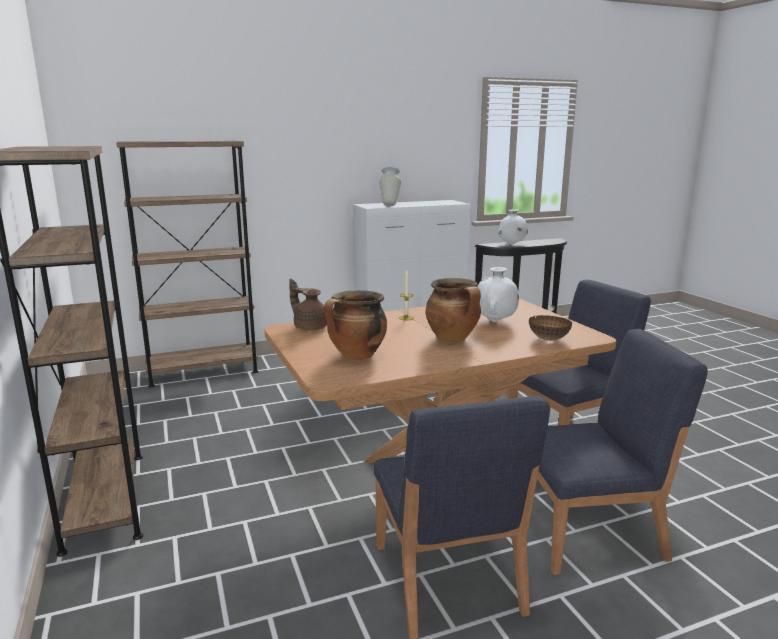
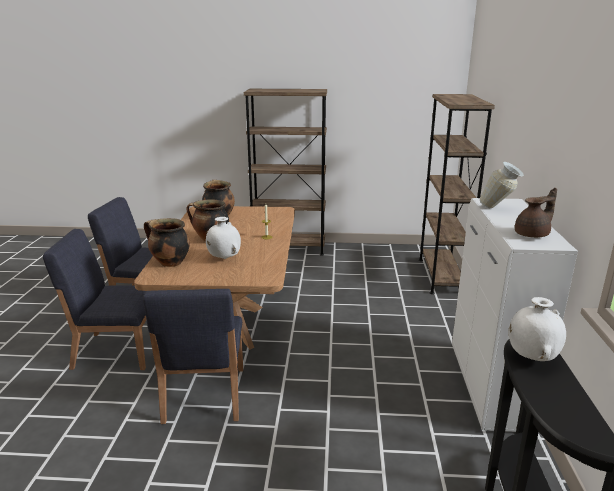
camera: 115 degrees right, 5 degrees up
brown teapot [289,279,327,331] -> brown teapot moved to [515,188,557,238]
bowl [529,315,572,341] -> cooking pot [144,218,190,267]
blue chair [537,329,708,575] -> blue chair turned 75 degrees clockwise [43,229,147,370]

